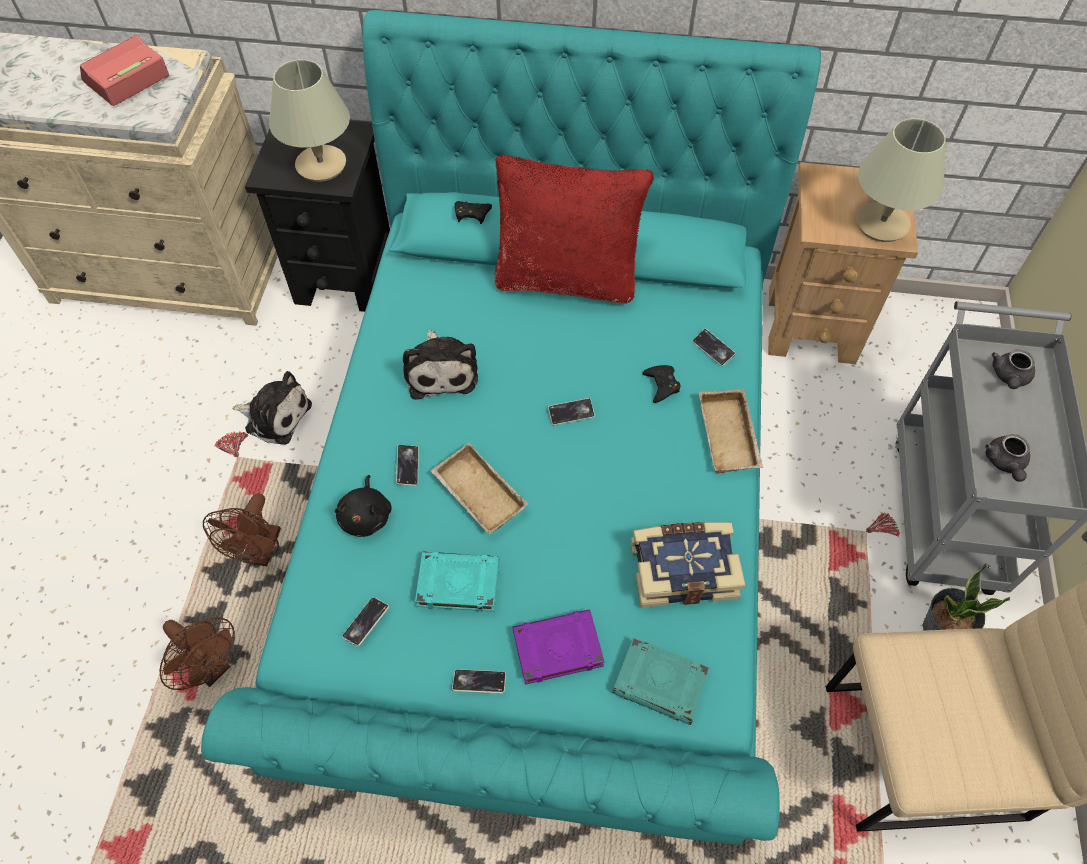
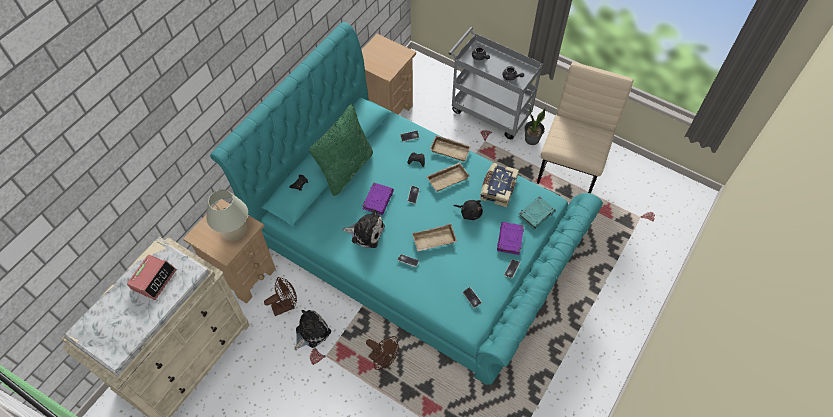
camera: 65 degrees left, 0 degrees up
alarm clock [80,35,169,106] -> alarm clock turned 135 degrees counterclockwise [127,254,177,300]
brown fan [160,617,235,690] -> brown fan moved to [264,277,297,316]
black nightstand [245,121,390,312] -> beige nightstand [183,200,276,304]
black plush toy [335,475,392,537] -> black plush toy moved to [454,200,483,220]
turquoise book [415,551,499,612] -> none
red pillow [495,154,654,304] -> green pillow [309,104,373,196]
beige table lamp [856,118,946,242] -> none
none -> purple book [362,183,394,215]
none -> beige tray [426,162,469,192]

